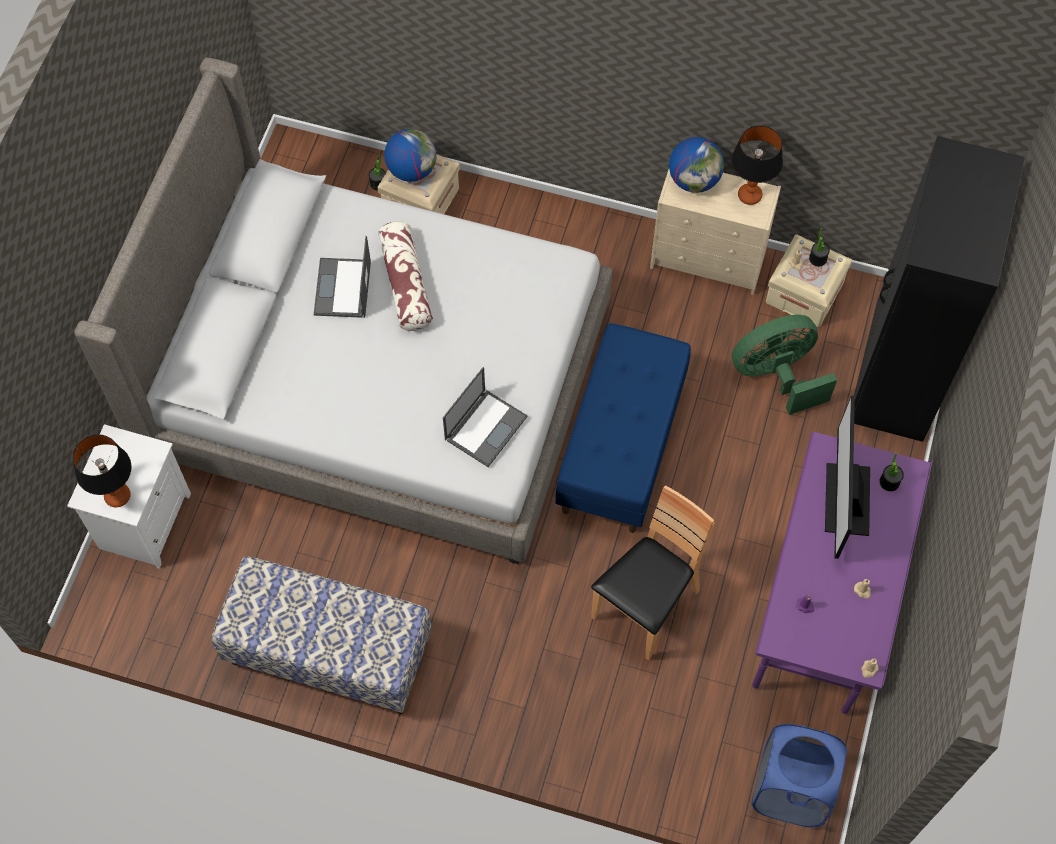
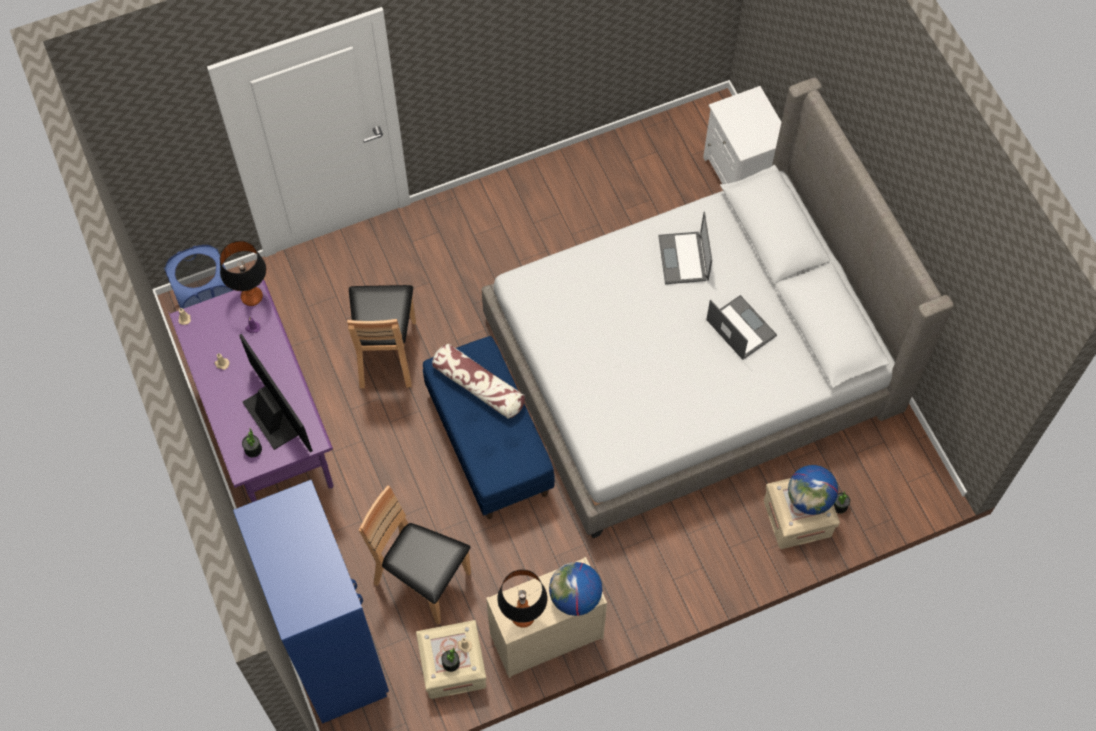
camera: 140 degrees right, 0 degrees up
table lamp [73,434,131,507] -> table lamp moved to [220,241,266,306]
bench [211,556,432,714] -> none
pillow [378,221,433,331] -> pillow moved to [432,344,525,419]
laptop [443,367,527,467] -> laptop moved to [658,211,712,284]
green fan [732,315,837,415] -> brown chair [359,485,471,625]
black wardrobe [854,136,1025,442] -> blue wardrobe [233,480,389,724]

